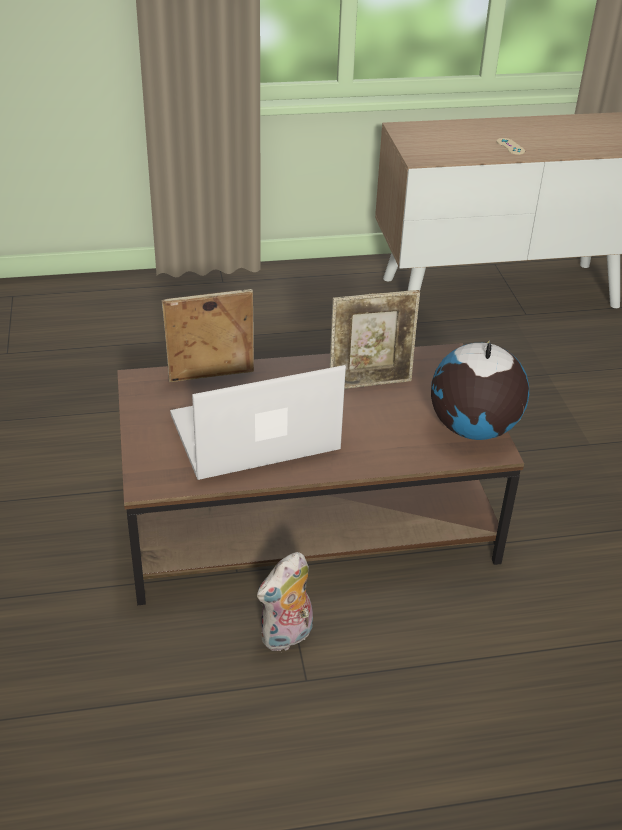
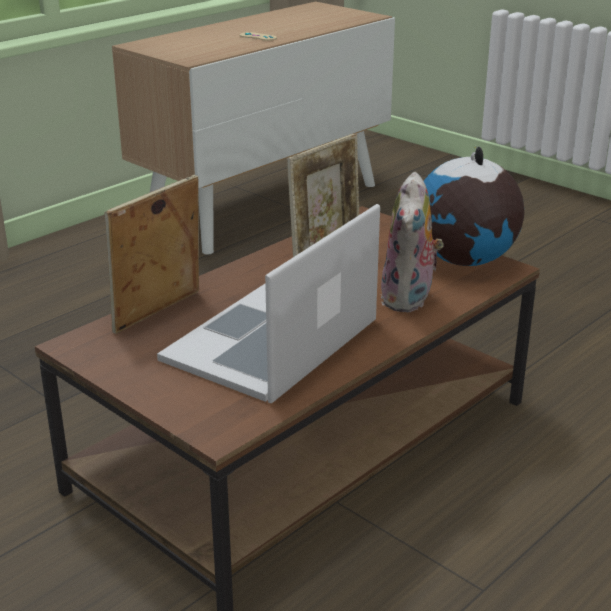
camera: 35 degrees left, 10 degrees down
plush toy [257,552,313,651] -> plush toy moved to [381,172,444,312]

